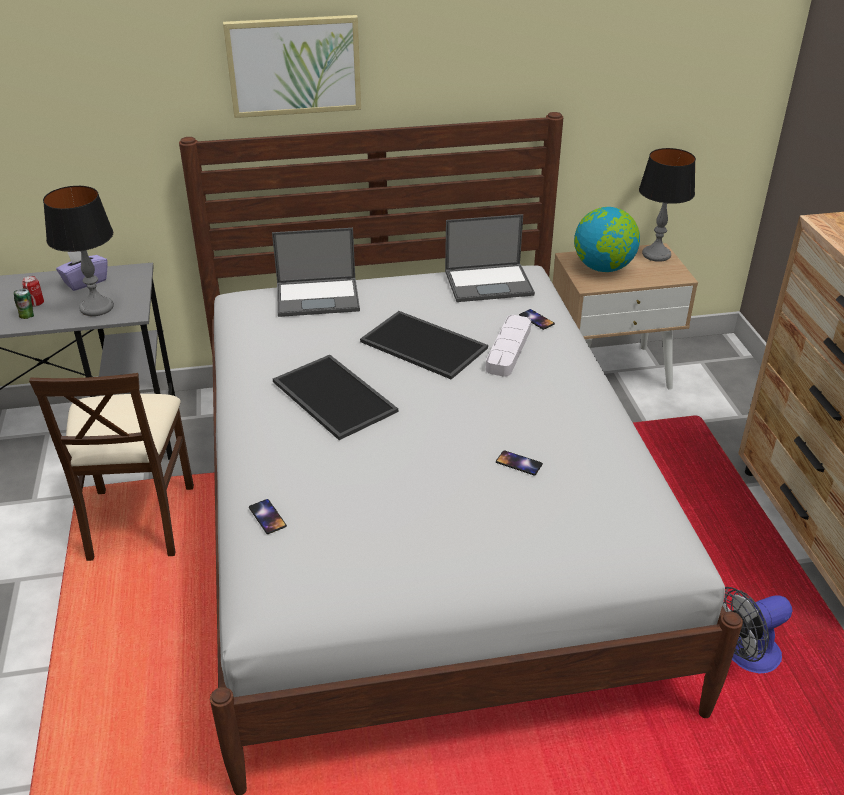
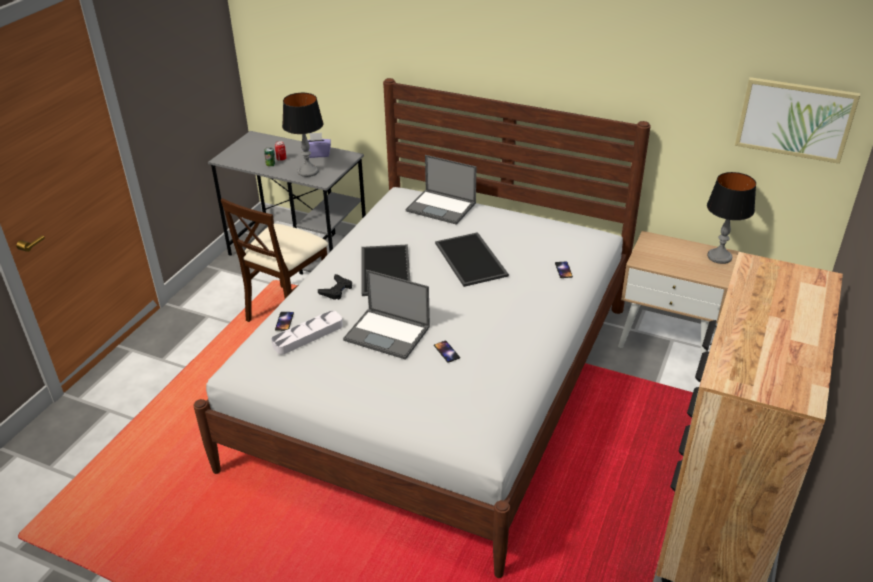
camera: 35 degrees right, 0 degrees up
picture [223,15,361,118] -> picture moved to [735,77,860,164]
laptop [445,214,535,302] -> laptop moved to [343,270,430,360]
white tray [486,315,531,377] -> white tray moved to [271,311,343,355]
globe [574,207,640,272] -> none
fan [722,587,792,673] -> none
none -> black game controller [318,274,352,300]

